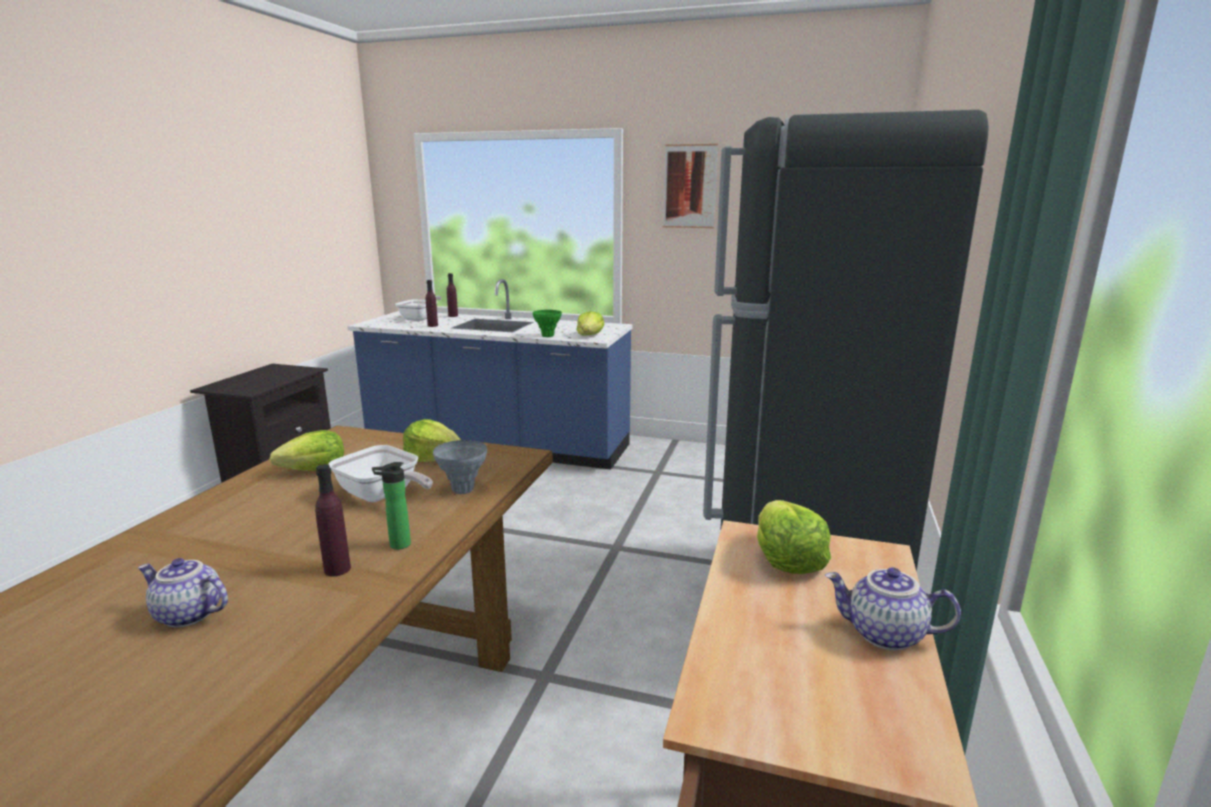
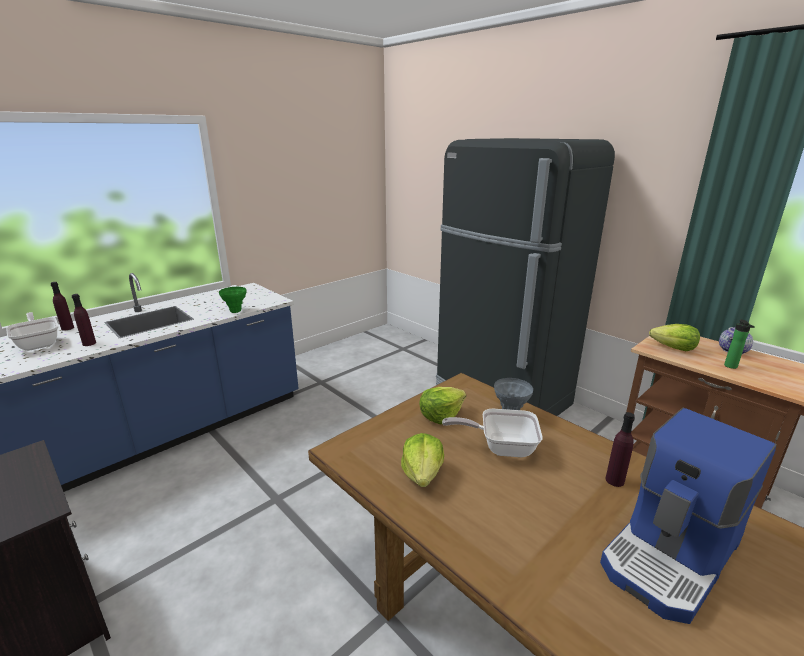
camera: 60 degrees left, 5 degrees up
teapot [138,558,228,628] -> coffee machine [600,408,777,624]
frying pan [328,445,433,502] -> frying pan turned 150 degrees counterclockwise [442,409,543,457]
bottle [372,462,411,550] -> bottle moved to [724,319,755,369]
lettuce [576,311,604,336] -> none
picture [663,144,718,228] -> none

